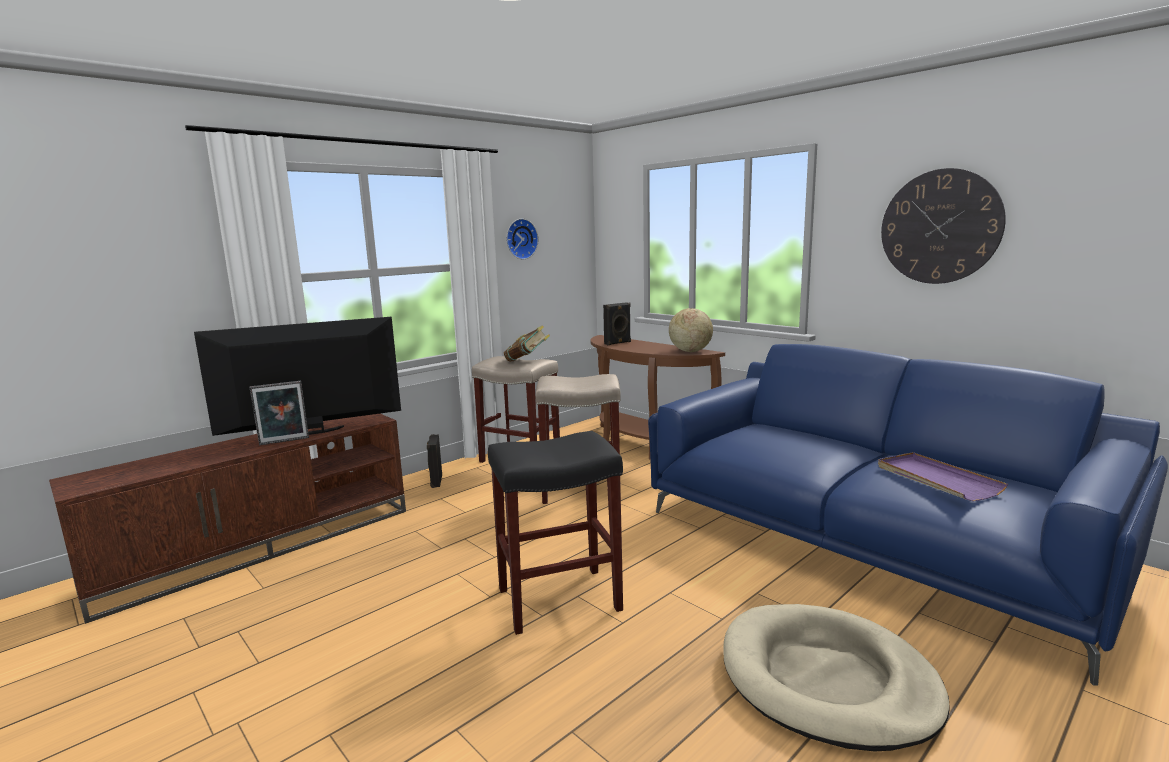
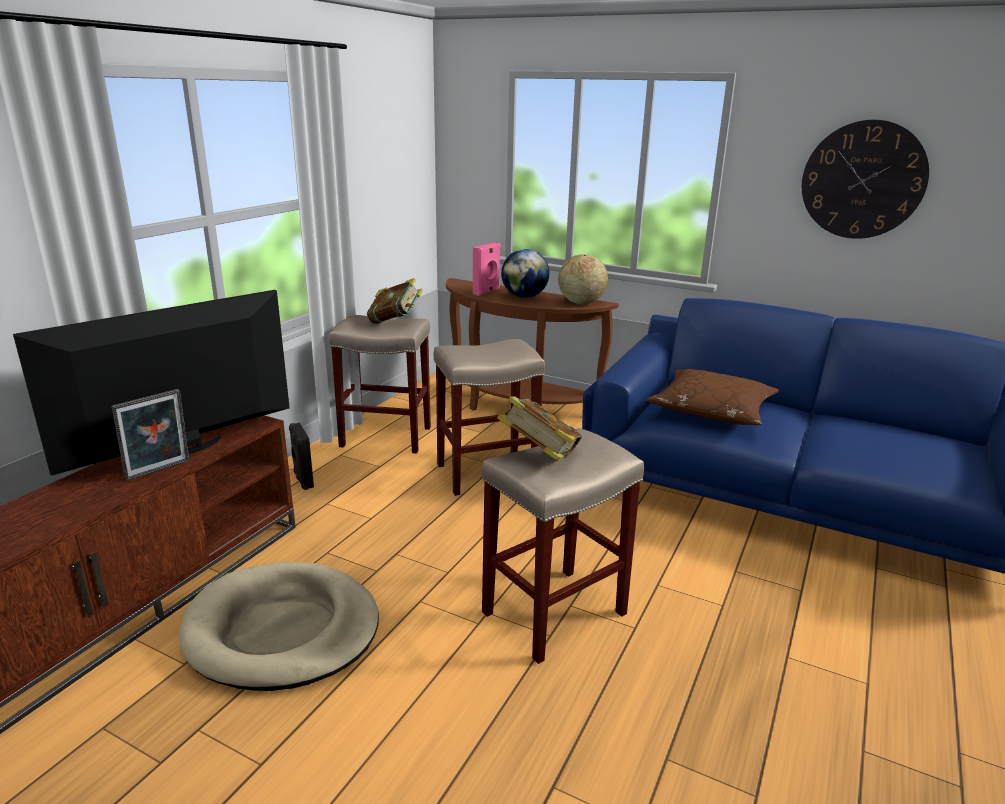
camera: 20 degrees left, 10 degrees up
black stool [488,431,623,635] -> beige stool [482,428,644,664]
wall clock [506,219,538,259] -> none
black speaker [603,302,631,345] -> pink speaker [473,243,501,296]
beige dog bed [723,604,950,751] -> beige dog bed moved to [178,562,379,691]
purple tray [878,452,1008,502] -> none
none -> book [497,397,582,461]
none -> globe [501,249,550,298]
none -> brown pillow [647,369,779,425]

